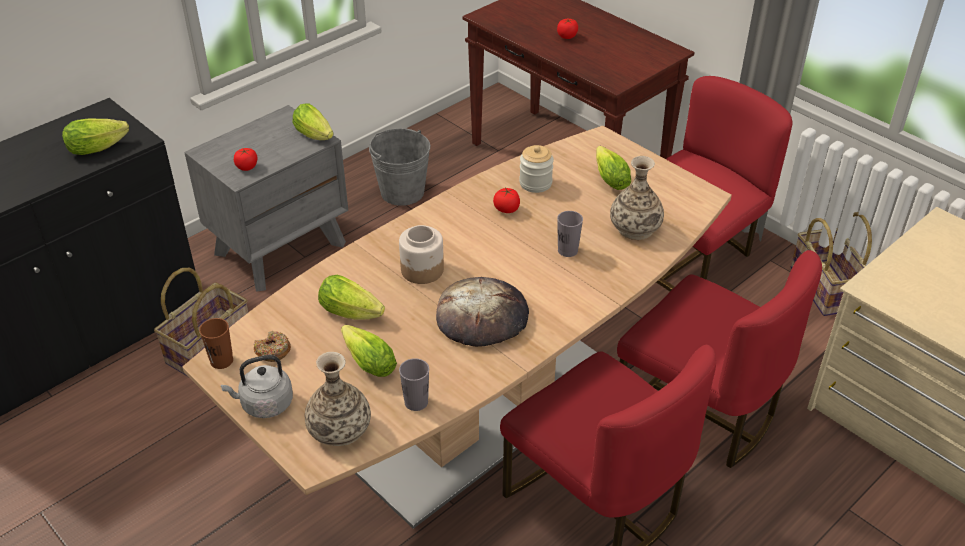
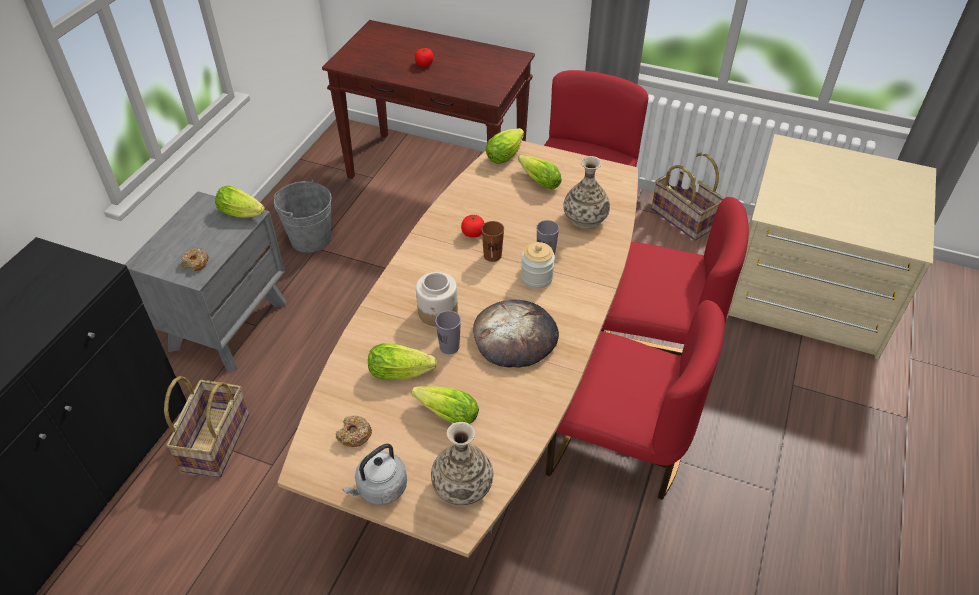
camera: 25 degrees left, 5 degrees up
lettuce [62,118,129,155] -> lettuce moved to [485,128,524,164]
brown cup [199,318,233,369] -> brown cup moved to [481,221,504,262]
tomato [234,148,257,171] -> donut [180,248,209,271]
grey cup [399,358,429,411] -> grey cup moved to [435,311,461,354]
jar [519,145,554,193] -> jar moved to [521,242,555,289]

